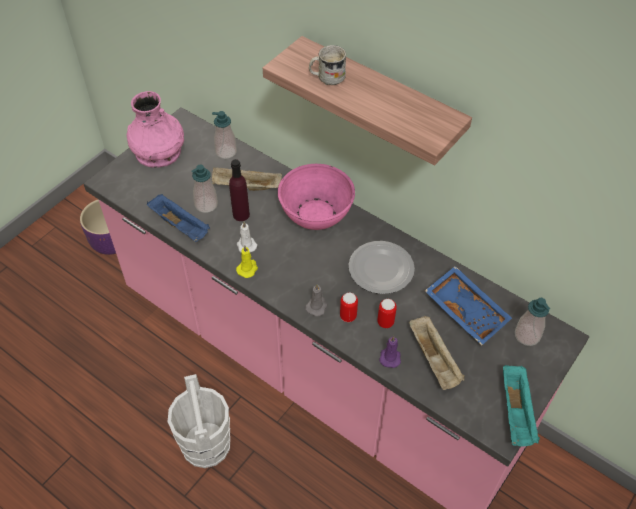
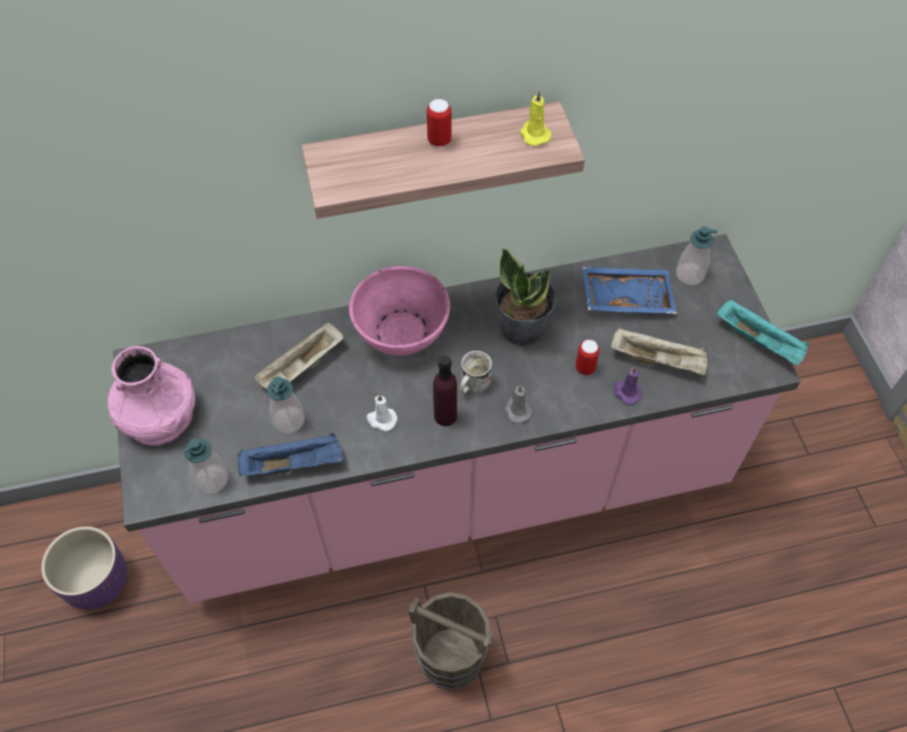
camera: 50 degrees left, 5 degrees up
white bucket [168,374,230,468] -> brown bucket [408,592,494,691]
soap dispenser [212,111,237,159] -> soap dispenser moved to [182,438,228,494]
purple bottle [229,159,250,221] -> purple bottle moved to [433,356,457,426]
yellow candle [236,246,258,278] -> yellow candle moved to [520,90,552,146]
white mug [309,45,346,85] -> white mug moved to [460,351,492,394]
can [340,292,358,322] -> can moved to [427,99,451,147]
plate [349,241,415,294] -> potted plant [495,249,556,346]

